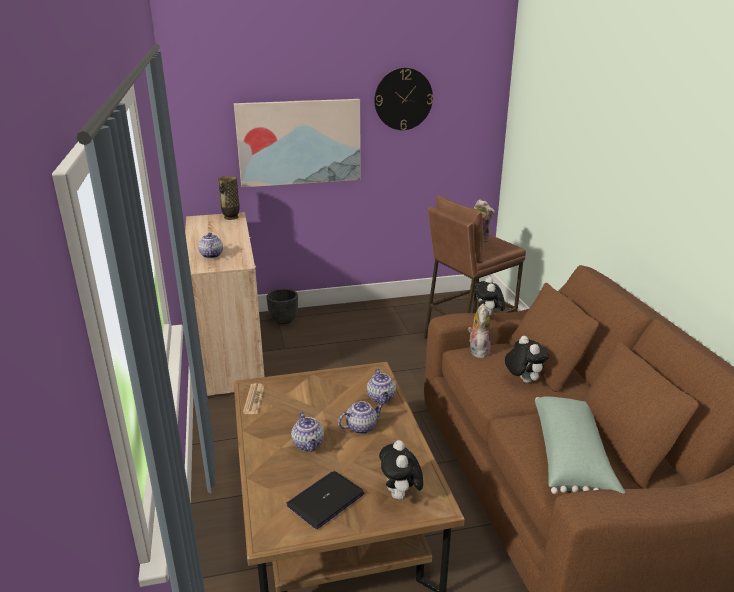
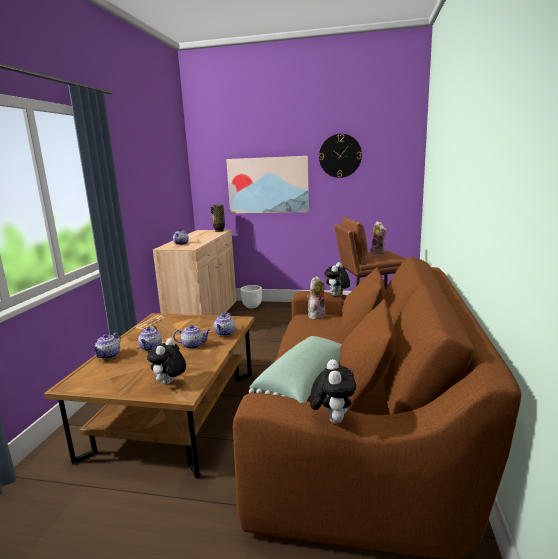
camera: 25 degrees right, 10 degrees down
black planter [267,289,298,324] -> white planter [241,285,262,308]
laptop [287,471,364,529] -> none
plush toy [505,336,549,383] -> plush toy moved to [310,359,356,424]
none -> teapot [92,332,121,359]

